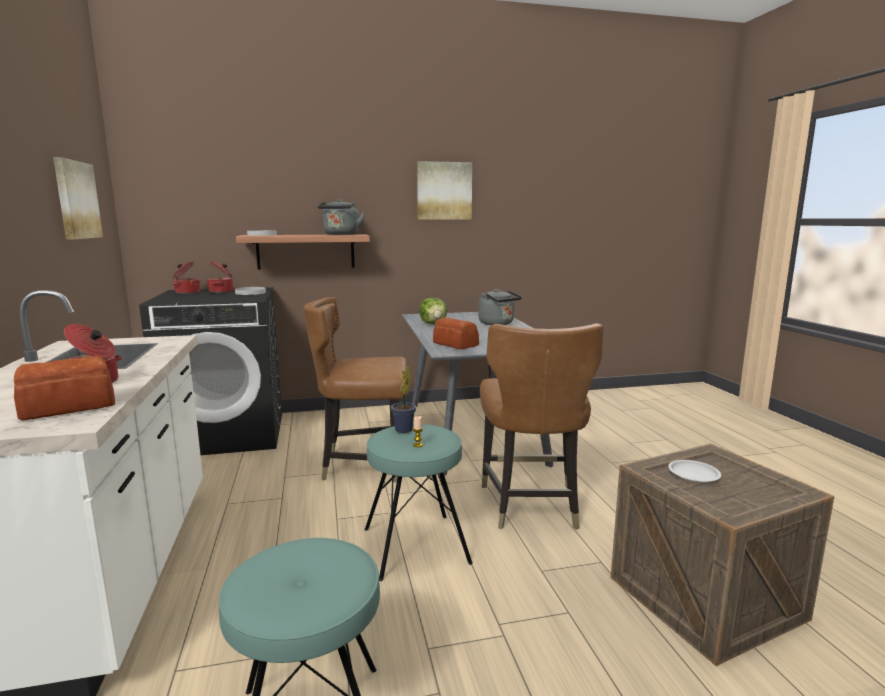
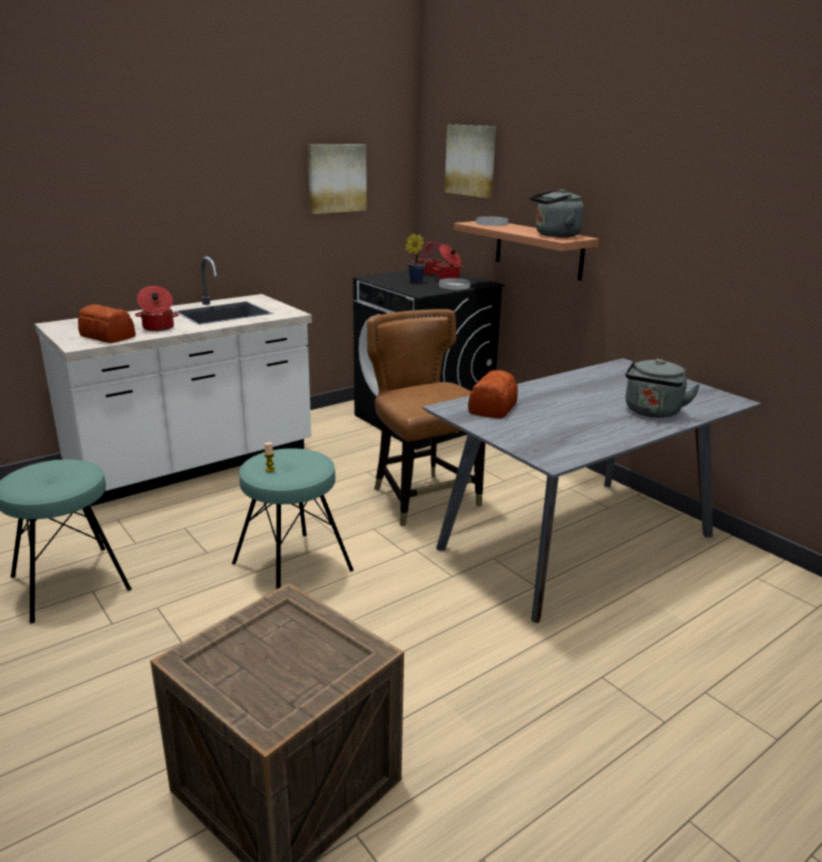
camera: 65 degrees right, 10 degrees up
potted plant [391,366,416,433] -> potted plant moved to [405,233,426,283]
picture [417,161,472,219] -> picture moved to [445,125,496,198]
lettuce [419,298,447,324] -> none
brown chair [480,323,604,529] -> none
white plate [668,460,721,483] -> none

